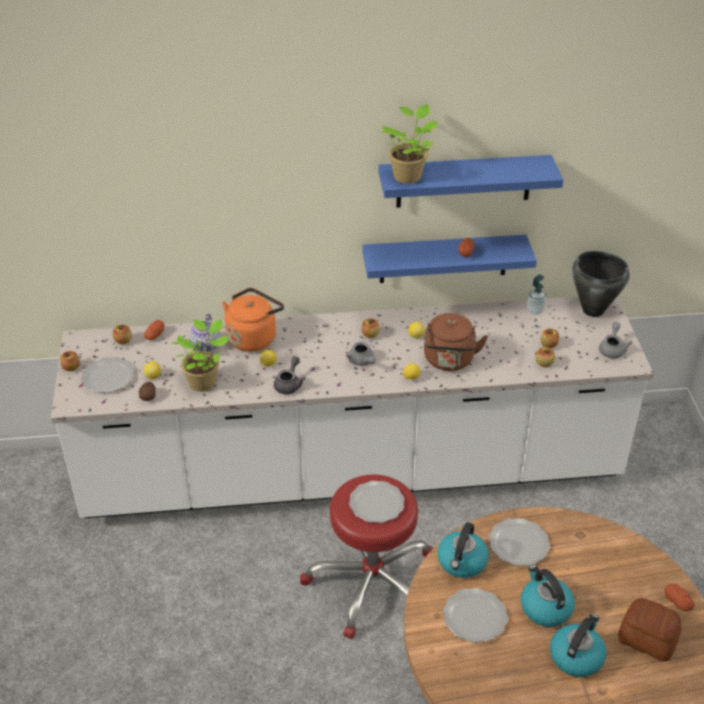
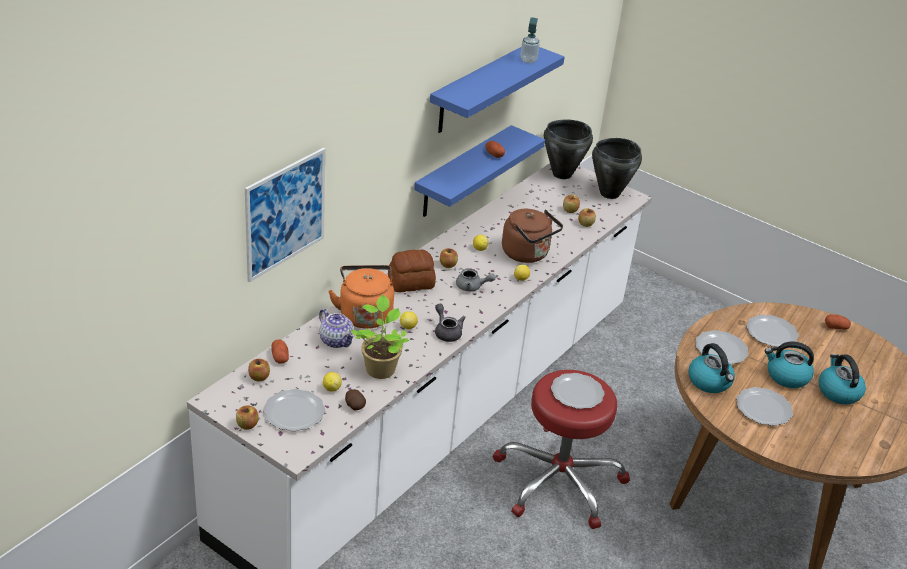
camera: 50 degrees left, 5 degrees down
potted plant [380,104,438,184] -> none
soap dispenser [527,274,546,315] -> soap dispenser moved to [521,17,540,63]
grey teapot [599,322,633,358] -> black cooking pot [592,138,642,199]
bread [618,598,681,662] -> bread moved to [388,250,436,292]
none -> picture [245,148,325,282]
none -> plate [746,315,799,347]

